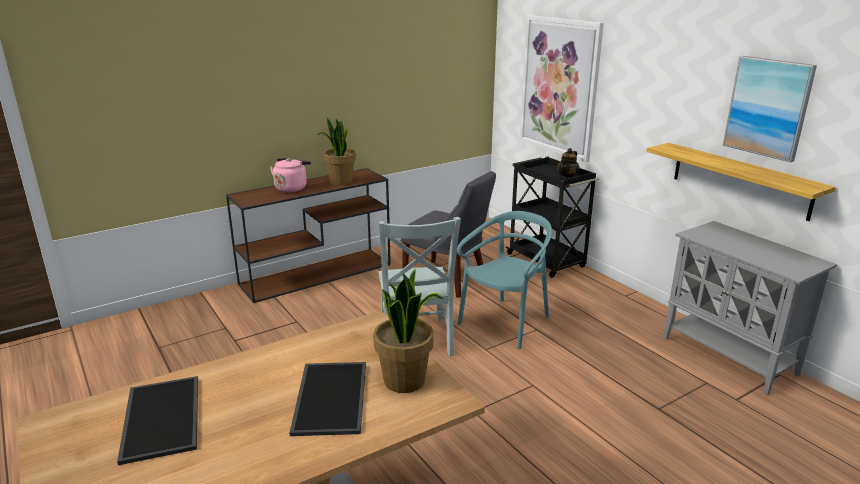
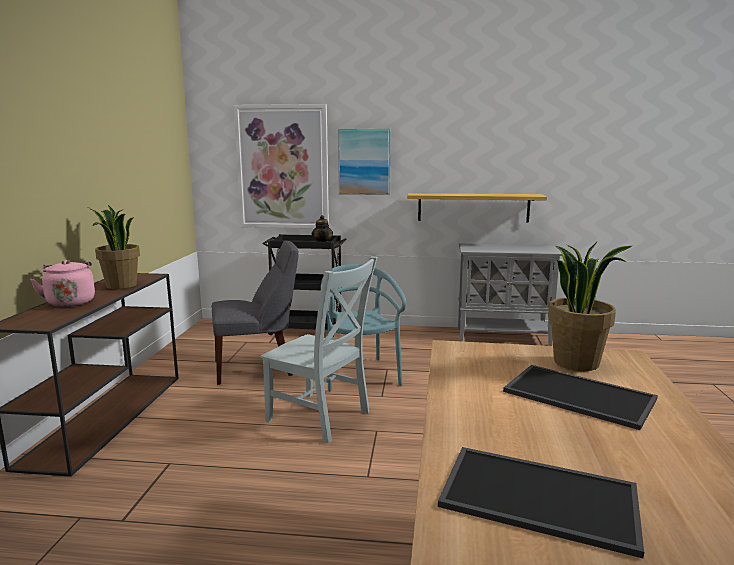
camera: 50 degrees left, 10 degrees down
picture [723,56,817,163] -> picture moved to [338,129,390,195]

